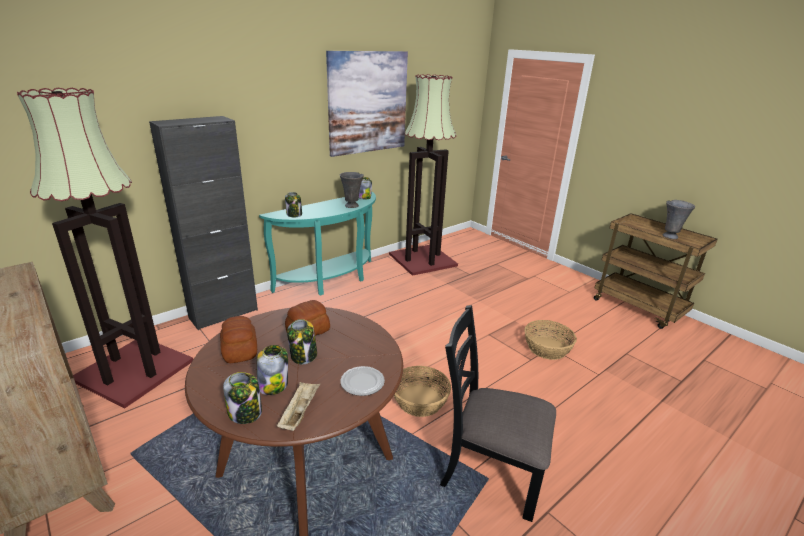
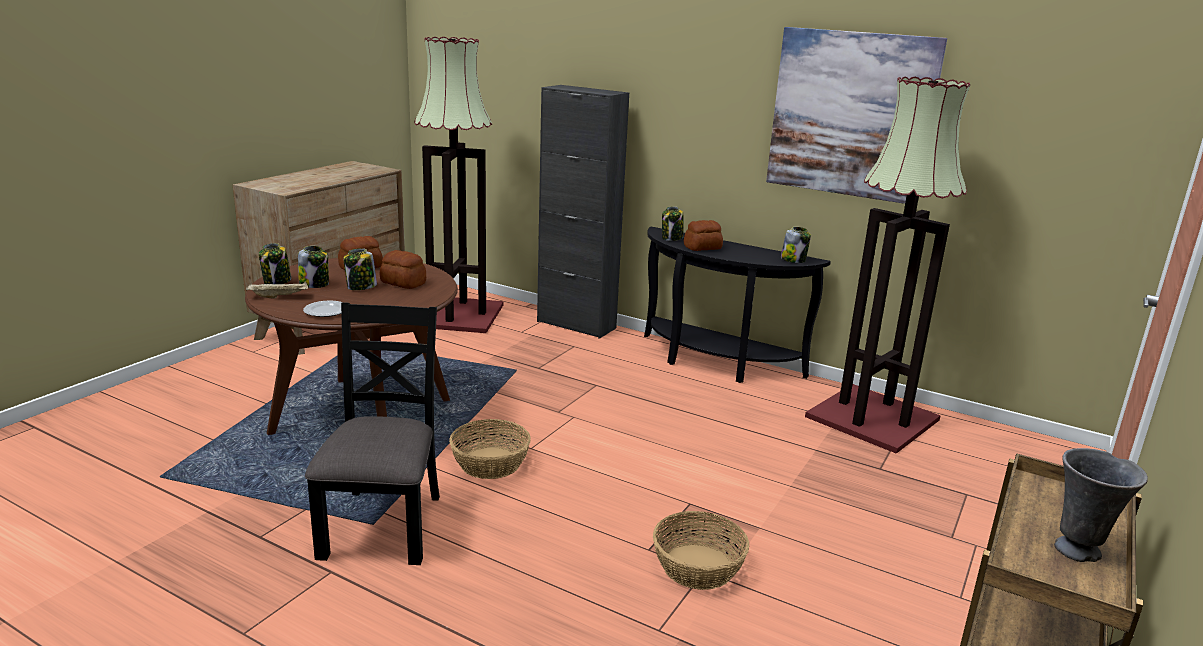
camera: 70 degrees right, 5 degrees down
turquoise console table [259,192,376,295] -> black console table [644,227,831,383]
grey vase [340,172,364,208] -> none
none -> bread [684,220,723,251]

